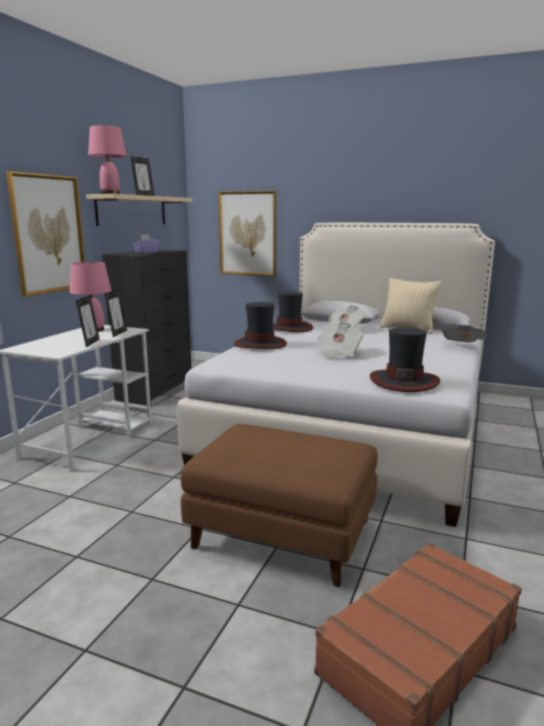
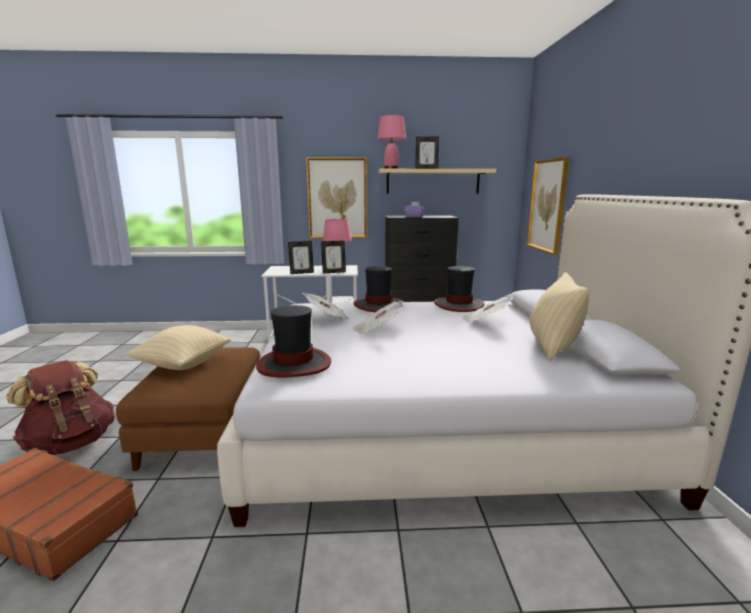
camera: 65 degrees right, 0 degrees up
newspaper [442,326,488,342] -> newspaper moved to [302,293,350,320]
none -> brown backpack [6,360,115,455]
none -> beige pillow [126,325,232,370]

